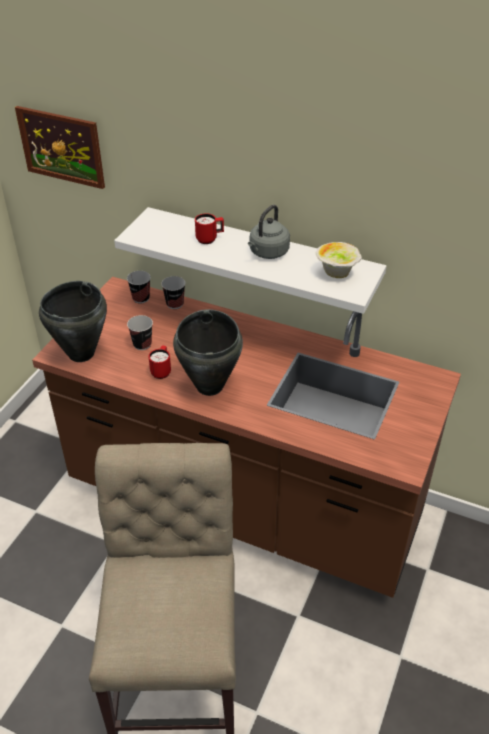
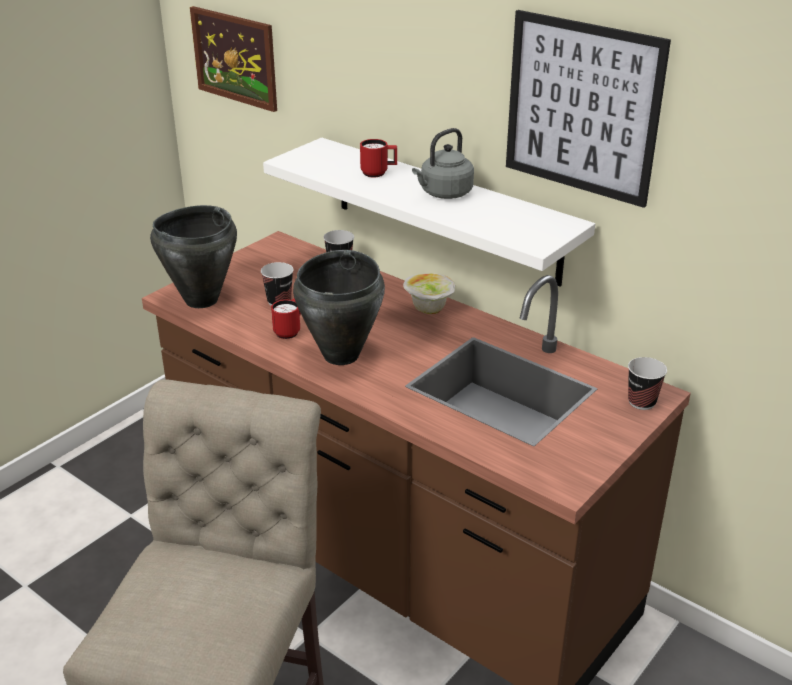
camera: 15 degrees right, 10 degrees down
cup [127,271,151,304] -> cup moved to [628,357,667,410]
bowl [316,242,362,278] -> bowl moved to [403,273,455,314]
none -> picture [506,10,671,208]

